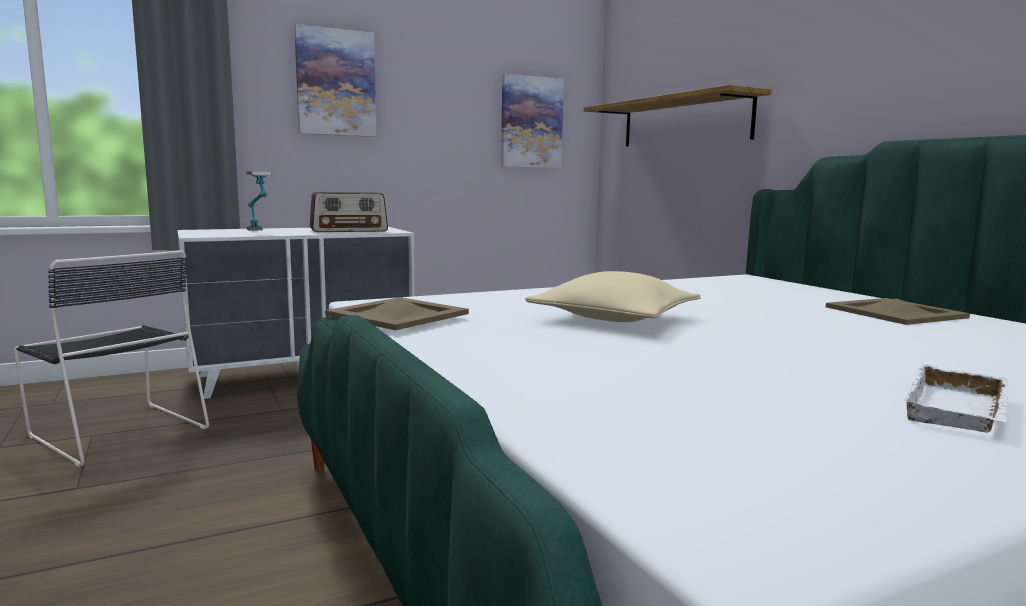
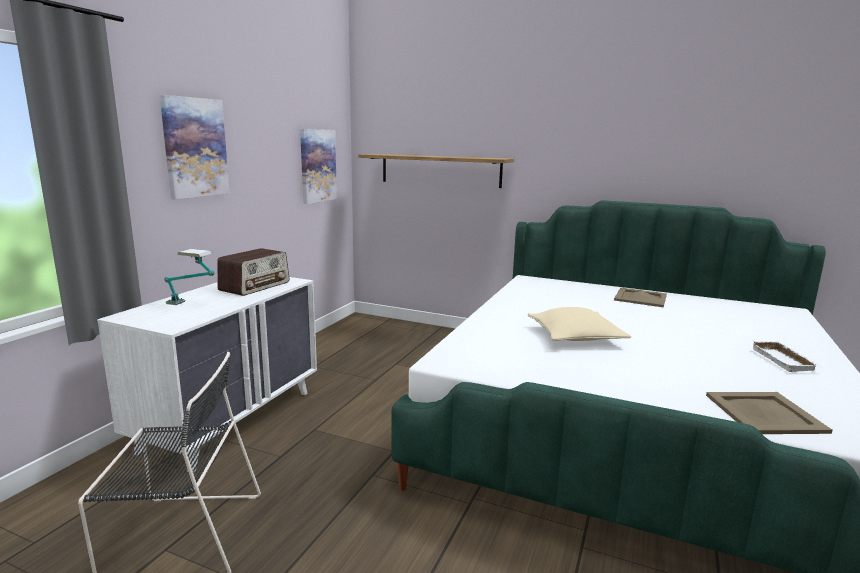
camera: 40 degrees left, 5 degrees up
beige tray [325,297,469,330] -> beige tray moved to [706,392,832,434]

